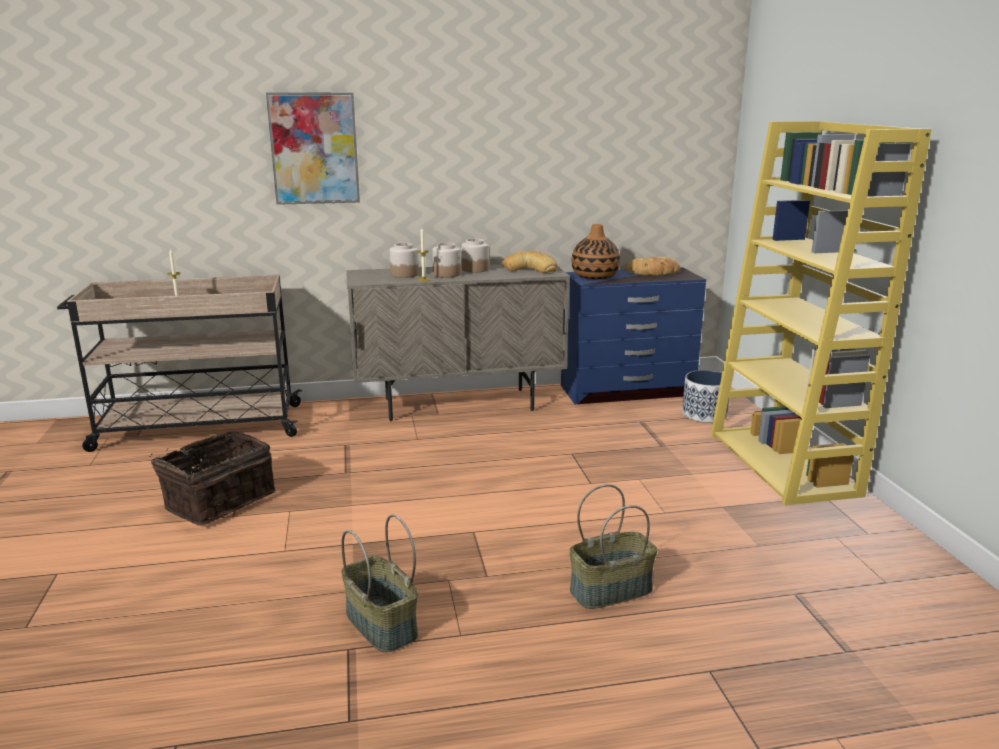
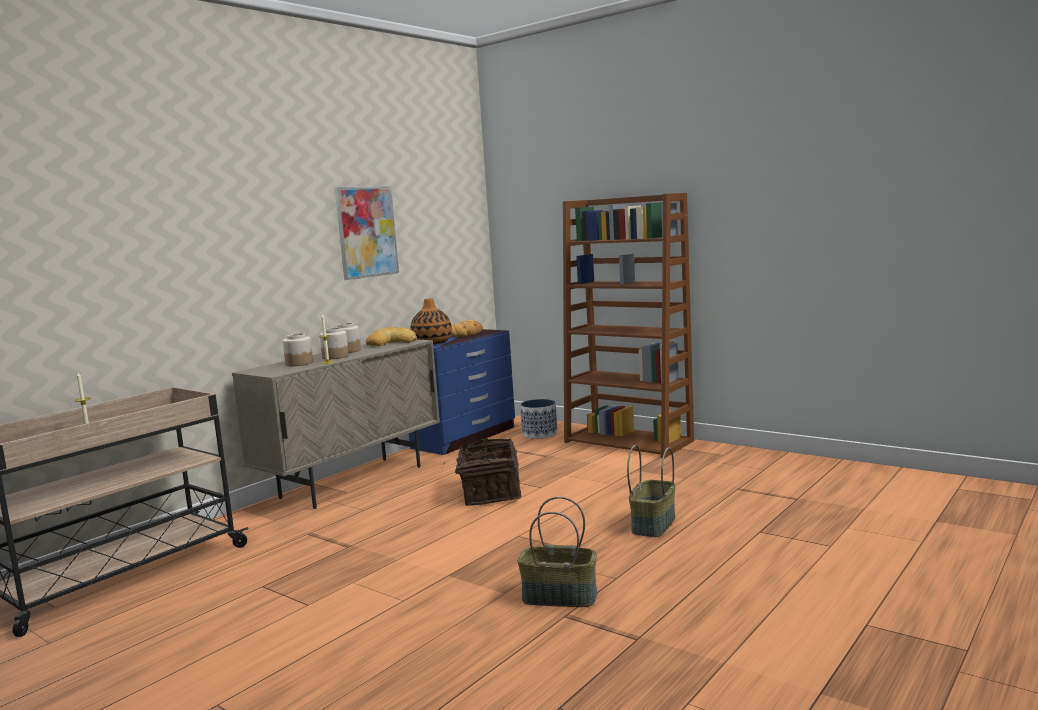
camera: 40 degrees left, 10 degrees down
basket [151,431,275,526] -> basket moved to [441,437,522,506]
picture [266,92,360,205] -> picture moved to [335,186,399,280]
yellow bookcase [710,121,932,505] -> brown bookcase [563,193,694,458]

